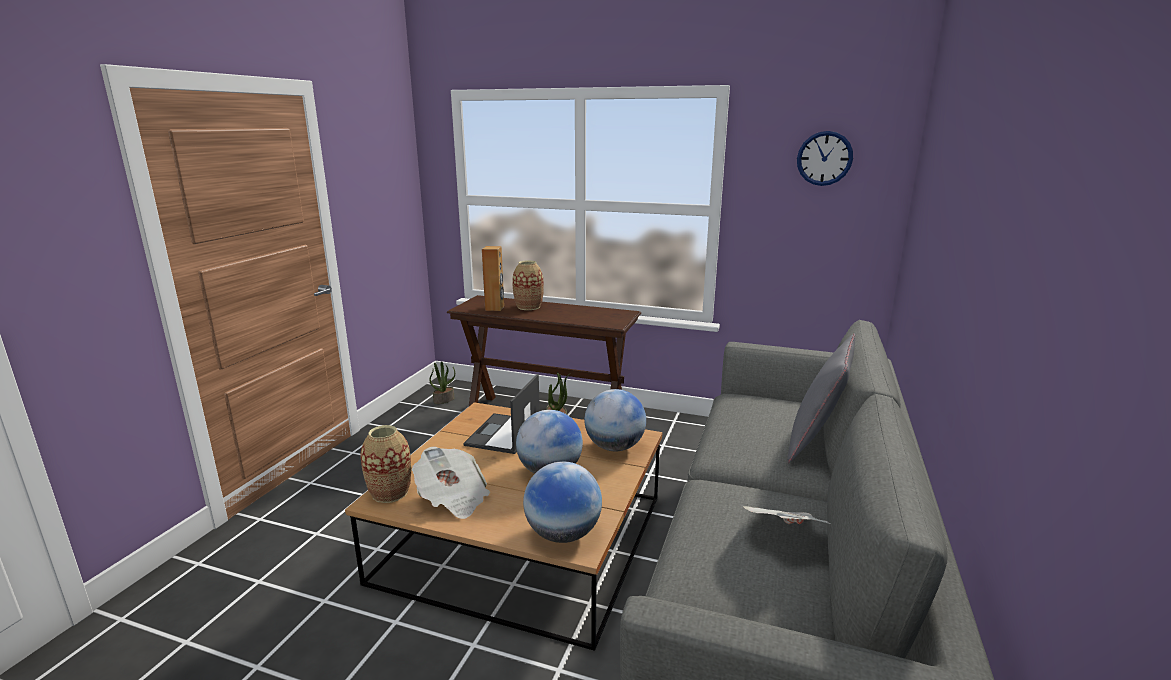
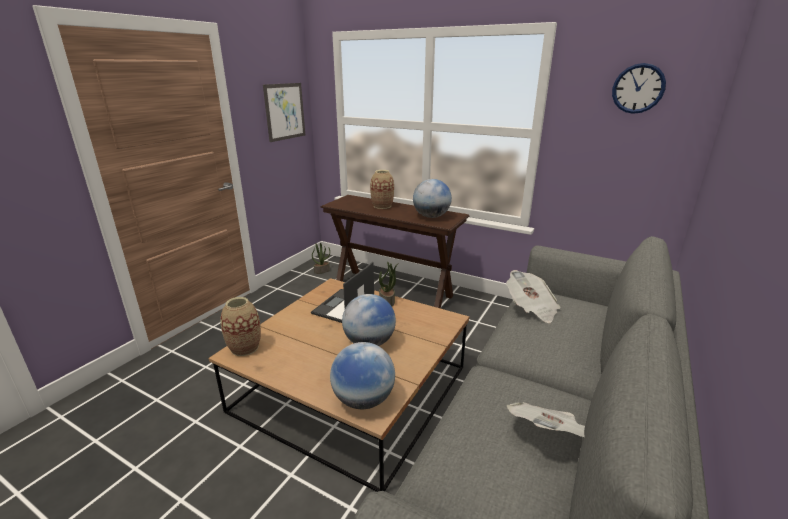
camera: 10 degrees right, 5 degrees up
newspaper [412,446,490,519] -> newspaper moved to [506,270,560,323]
brown speaker [482,246,504,311] -> none
globe [584,389,646,451] -> globe moved to [413,179,452,218]
grey pillow [787,334,855,463] -> none
none -> picture [263,83,305,142]

